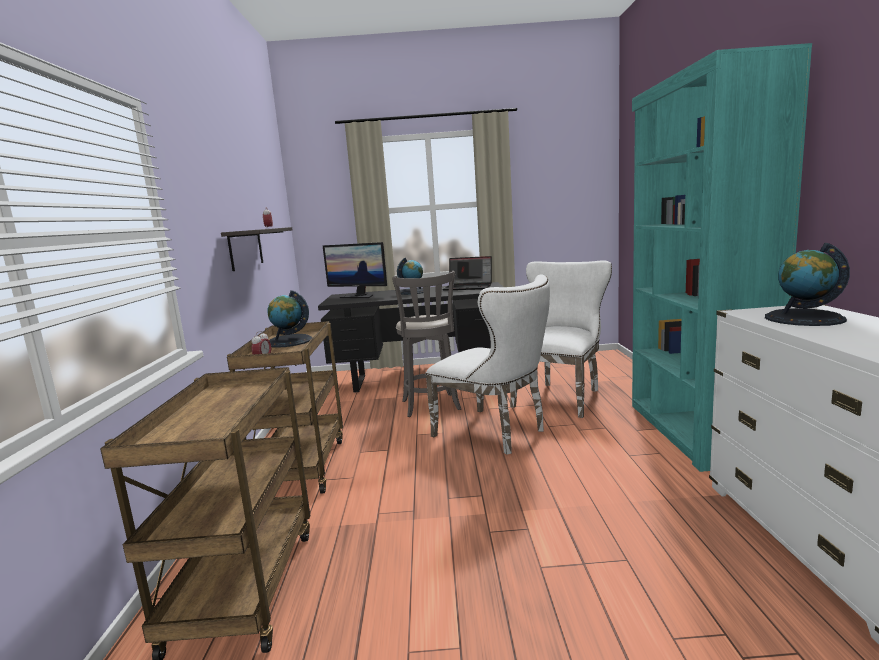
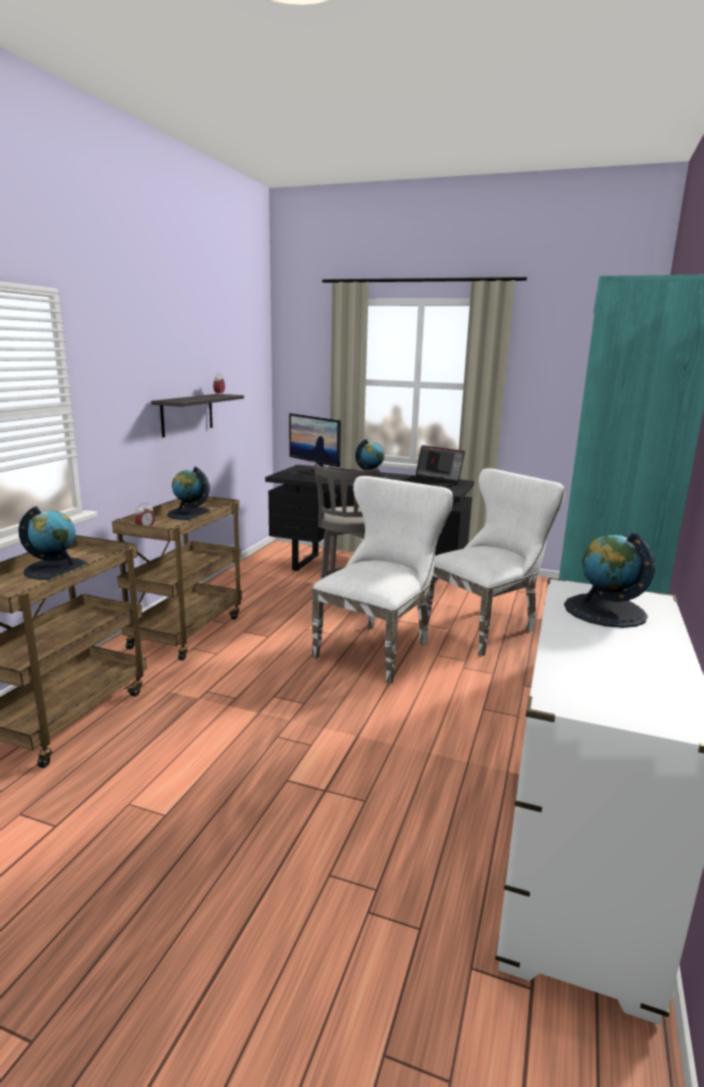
camera: 20 degrees right, 5 degrees up
white chair [426,274,550,455] -> white chair turned 120 degrees counterclockwise [312,476,453,684]
none -> globe [18,506,88,580]

